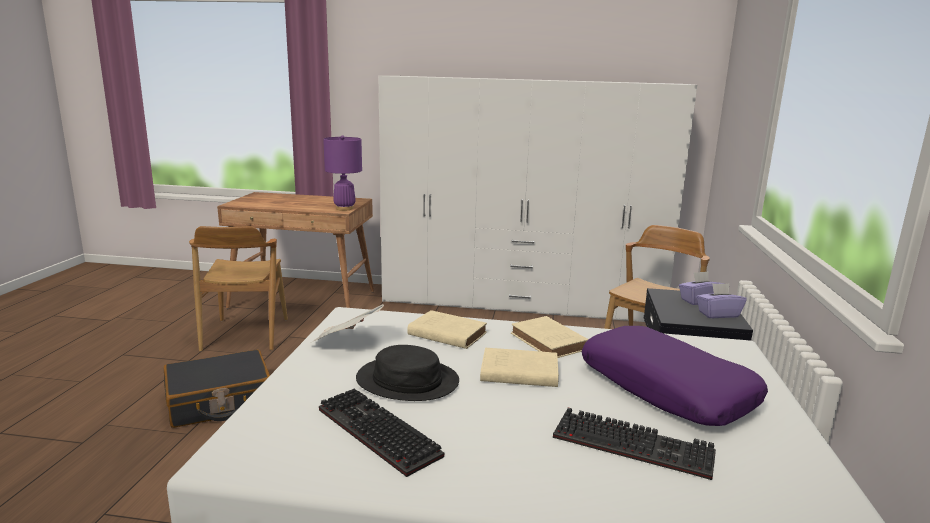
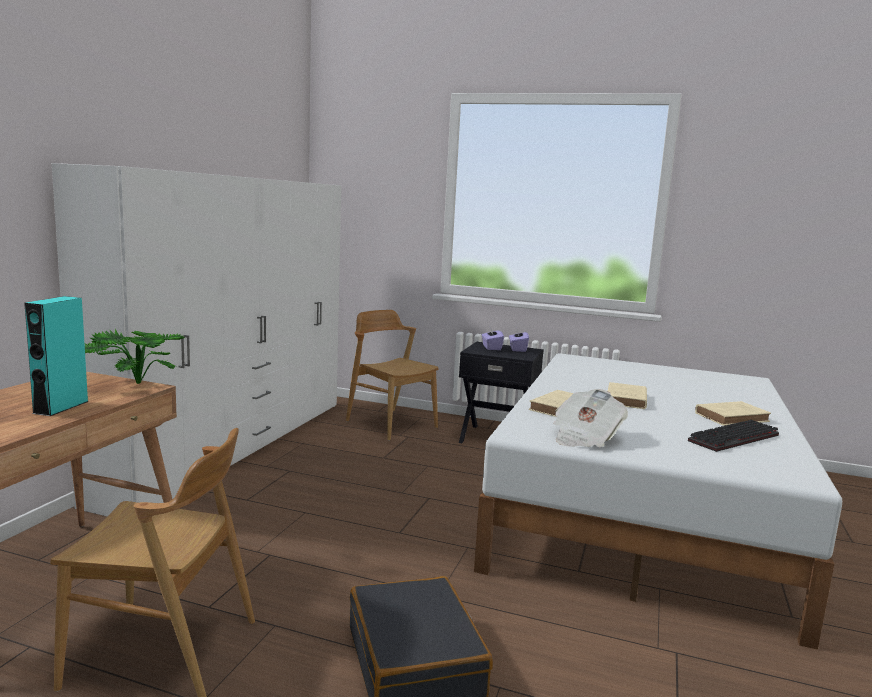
camera: 80 degrees left, 5 degrees down
purple table lamp [323,135,362,211] -> potted plant [85,328,185,384]
black hat [356,345,459,401] -> none
beige book [511,316,589,358] -> beige book moved to [695,401,771,426]
keyboard [553,408,716,480] -> none
purple pillow [582,326,768,426] -> none
none -> turquoise speaker [24,296,89,416]

